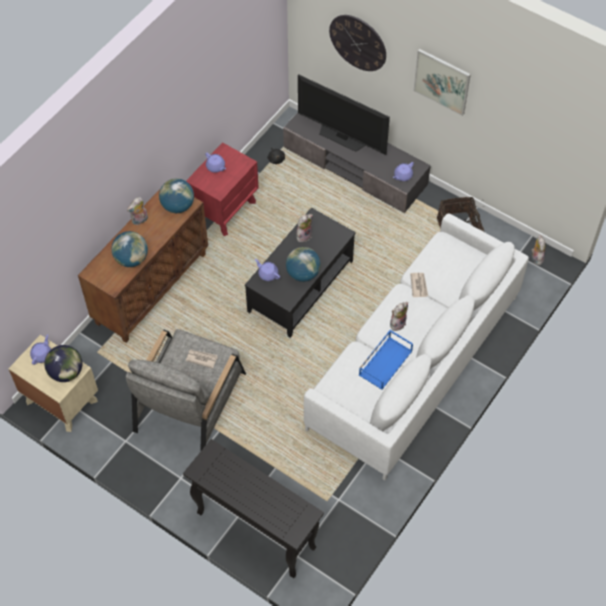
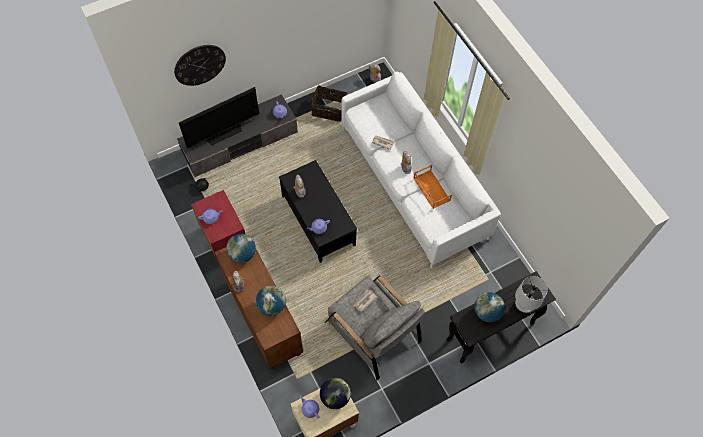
camera: 65 degrees left, 5 degrees up
globe [286,247,321,282] -> globe moved to [474,292,505,322]
blue tray [359,330,413,390] -> orange tray [413,165,452,209]
picture [413,49,471,116] -> none
none -> white table lamp [515,276,548,313]

